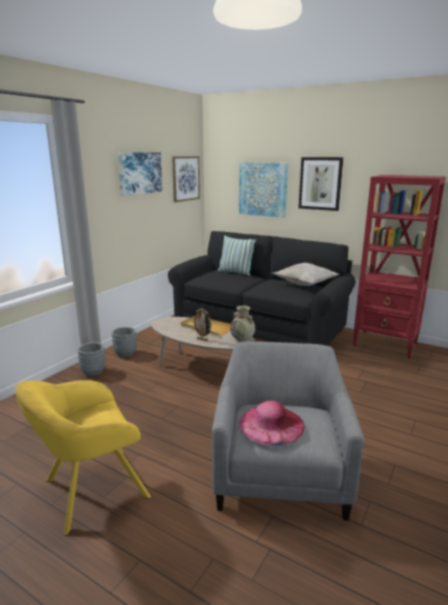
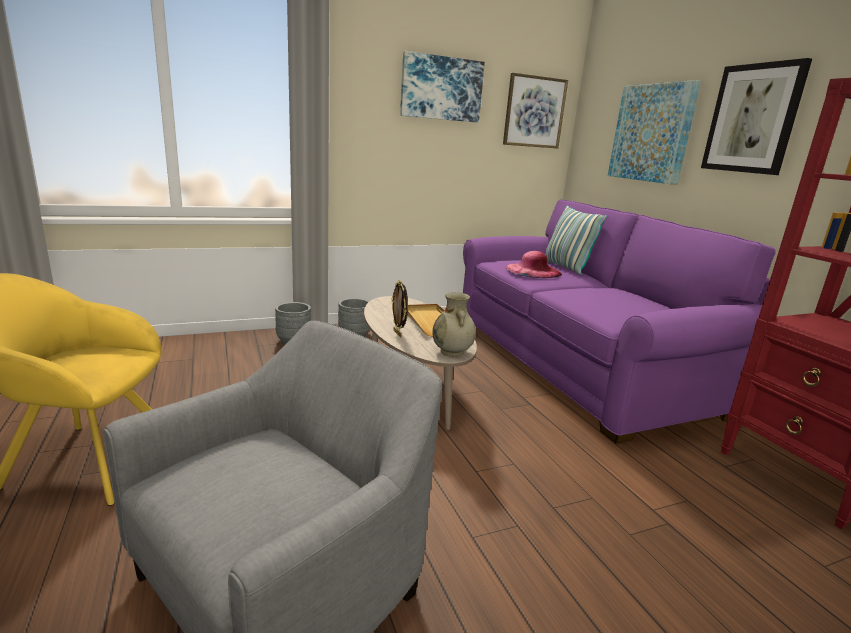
camera: 35 degrees right, 0 degrees up
black sofa [168,231,356,346] -> purple sofa [463,199,777,444]
pink hat [239,400,304,446] -> pink hat moved to [506,251,562,278]
white pillow [273,263,340,286] -> none

